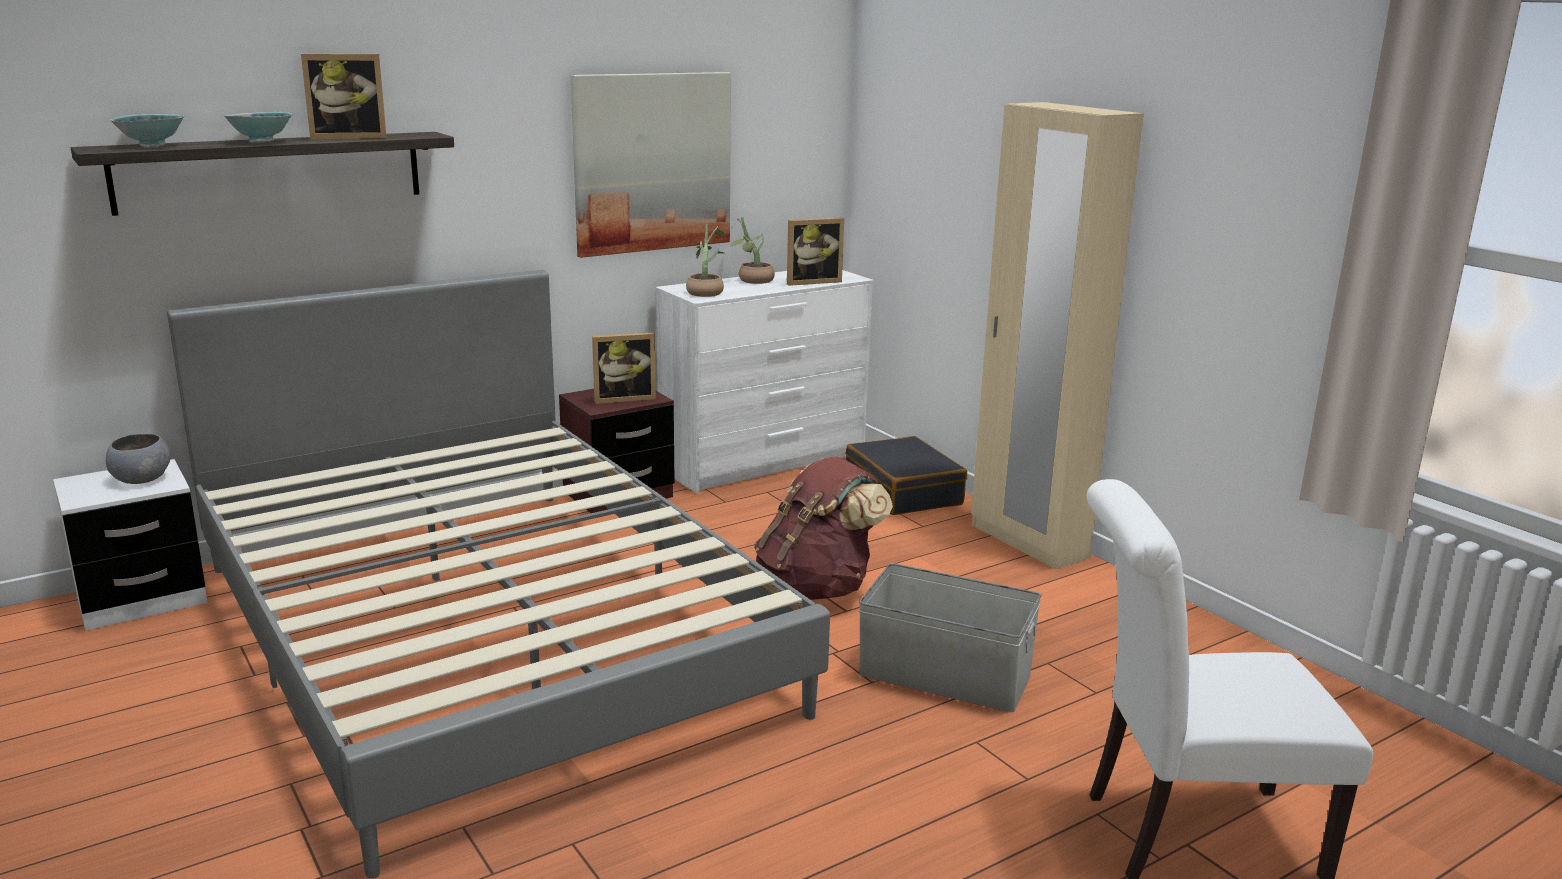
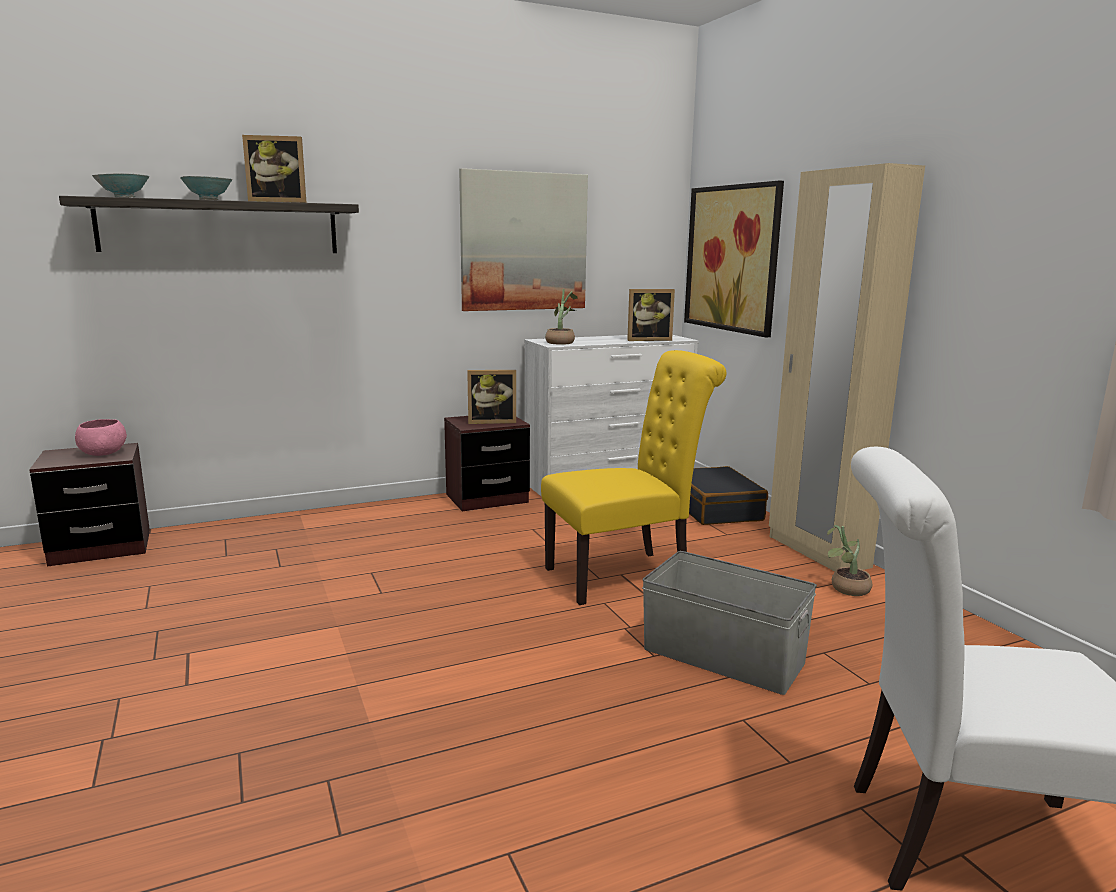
camera: 10 degrees right, 5 degrees down
white nightstand [53,459,207,631] -> brown nightstand [29,443,150,567]
grey bowl [106,434,171,484] -> pink bowl [75,419,127,456]
grey bed [167,270,830,879] -> none
potted plant [731,217,775,284] -> potted plant moved to [827,525,872,596]
brown backpack [754,456,893,600] -> yellow chair [541,350,727,605]
none -> picture [684,181,784,337]

